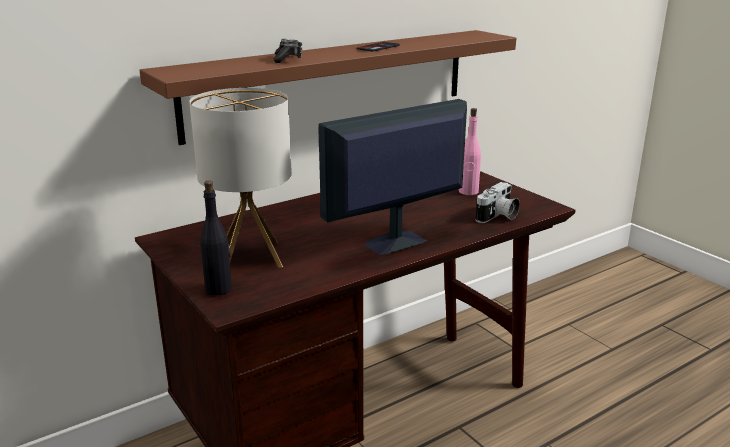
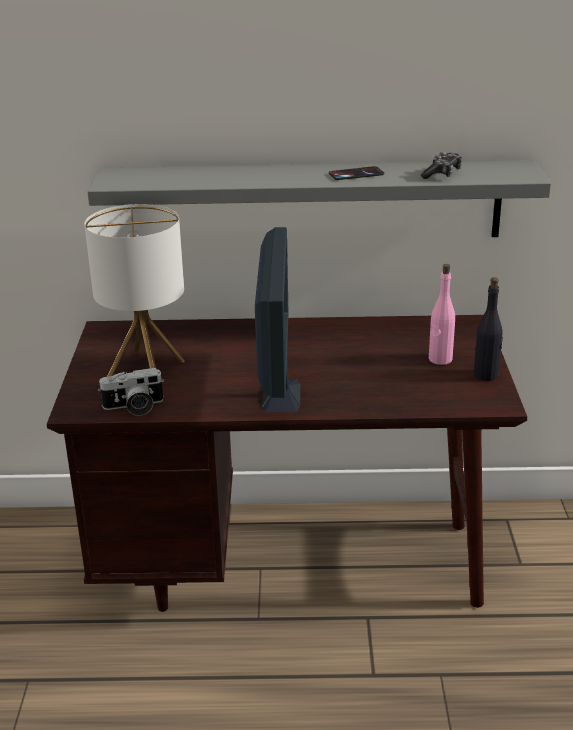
camera: 35 degrees right, 5 degrees up
brown shelf [139,30,516,145] -> grey shelf [87,160,551,237]
black bottle [200,180,232,295] -> black bottle moved to [474,277,503,381]
game controller [273,38,302,63] -> game controller moved to [421,152,463,179]
monitor [318,99,467,255] -> monitor turned 90 degrees clockwise [255,227,300,412]
camera [476,182,520,223] -> camera moved to [98,368,164,416]

